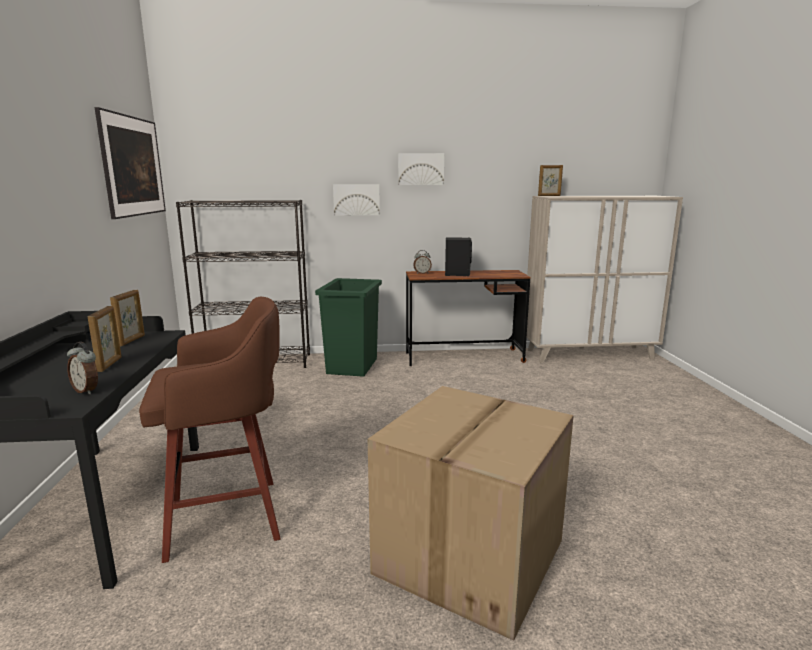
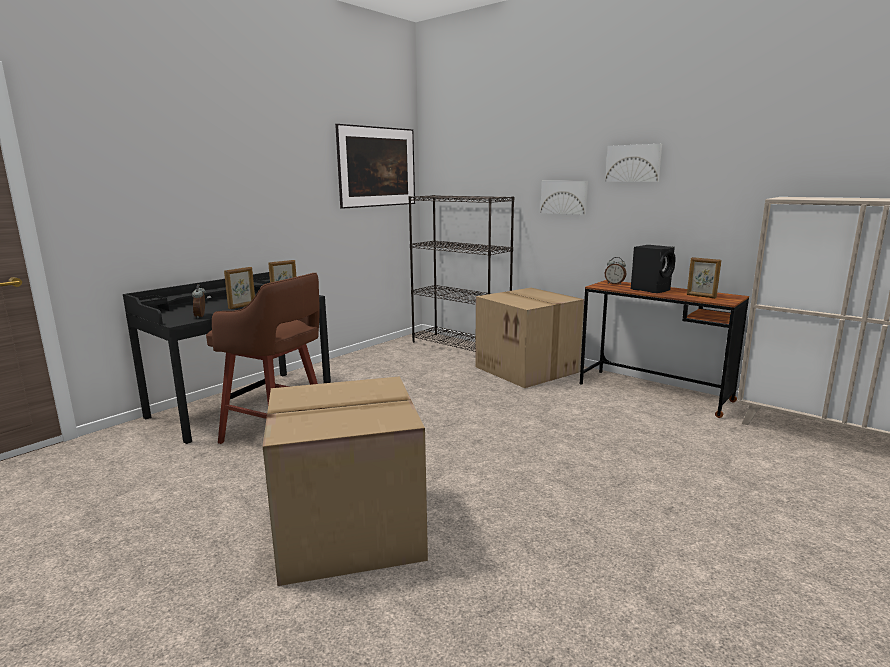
camera: 45 degrees right, 0 degrees up
green trash can [315,278,382,377] -> cardboard box [475,288,584,388]
picture frame [538,165,563,196] -> picture frame moved to [687,257,721,298]

